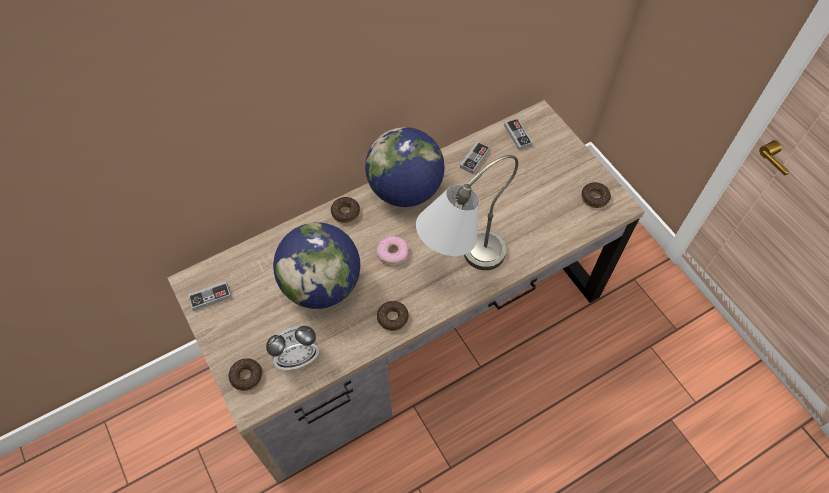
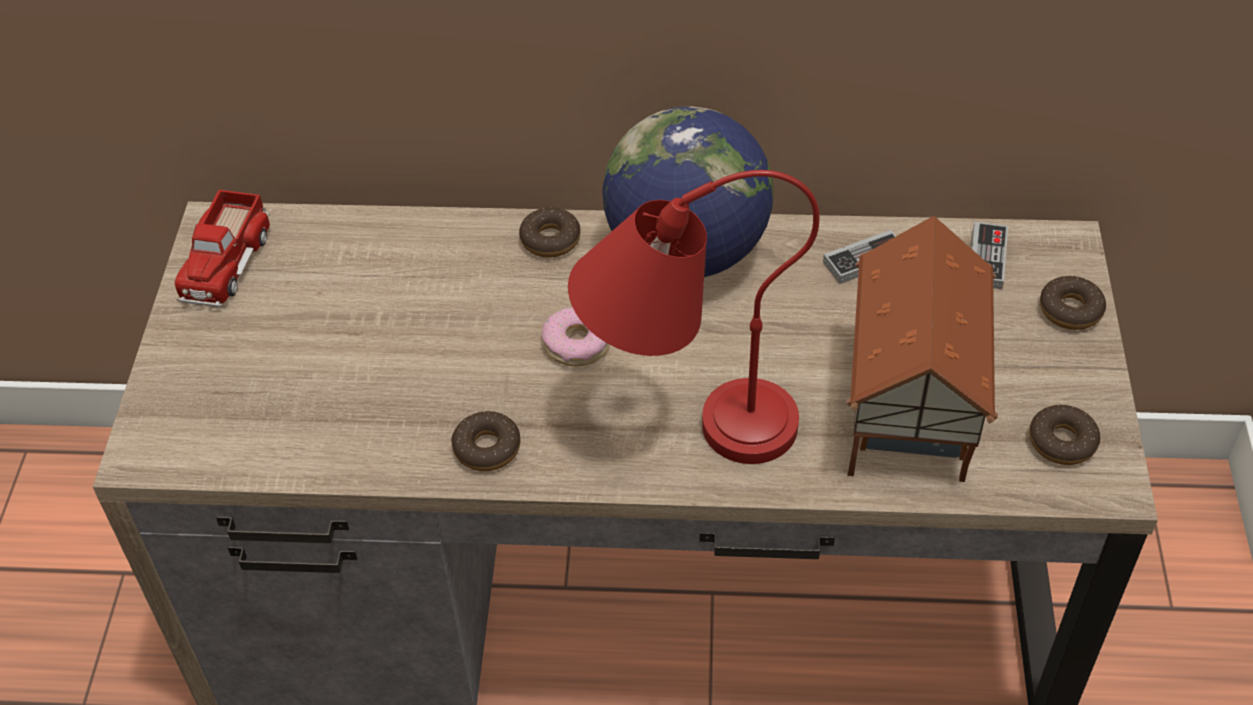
camera: 35 degrees right, 10 degrees down
game controller [188,281,232,311] -> toy truck [175,190,270,308]
donut [229,358,262,391] -> donut moved to [1040,276,1106,330]
alarm clock [266,326,319,370] -> none
globe [273,222,360,309] -> none
grey table lamp [416,155,518,270] -> red table lamp [568,170,819,464]
none -> toy house [846,216,998,482]

